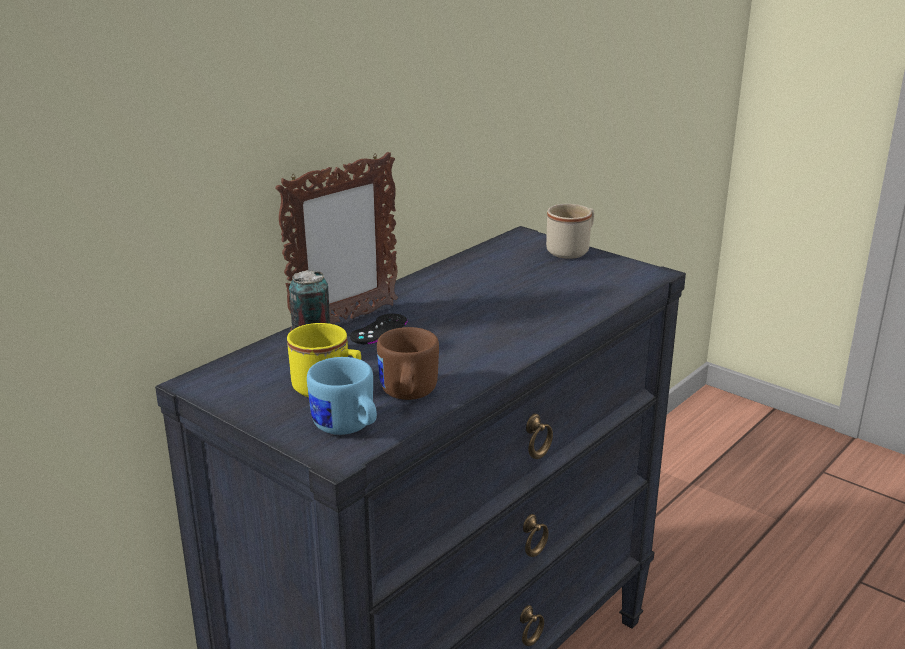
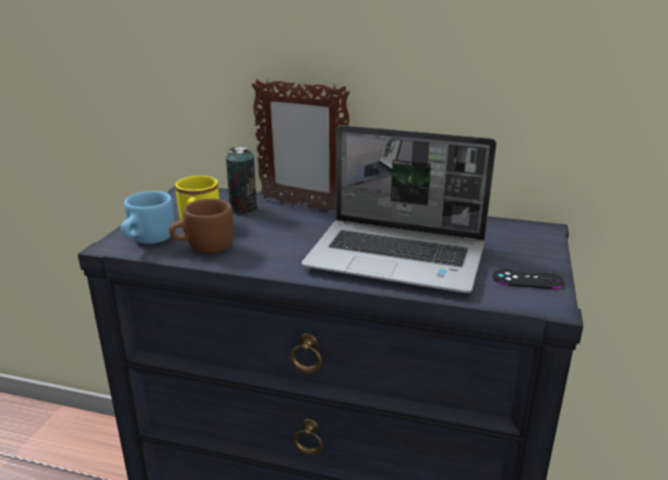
camera: 65 degrees right, 0 degrees up
black game controller [350,314,407,344] -> black game controller moved to [493,269,565,289]
beige mug [546,204,594,259] -> none
none -> laptop [302,125,496,293]

